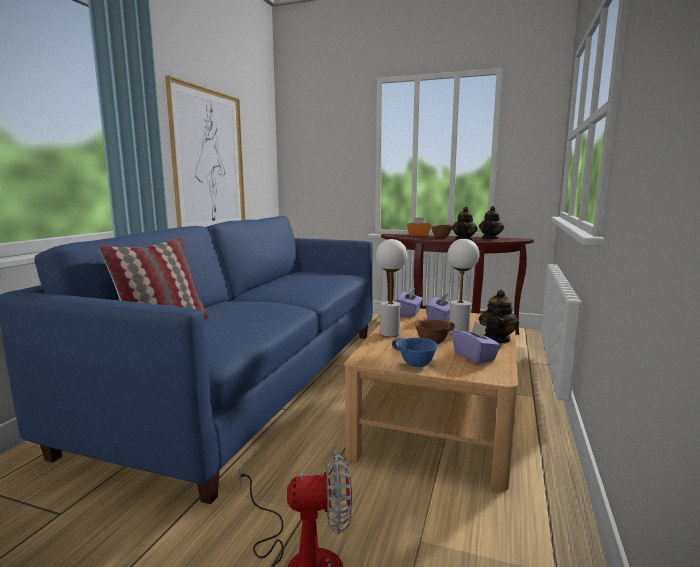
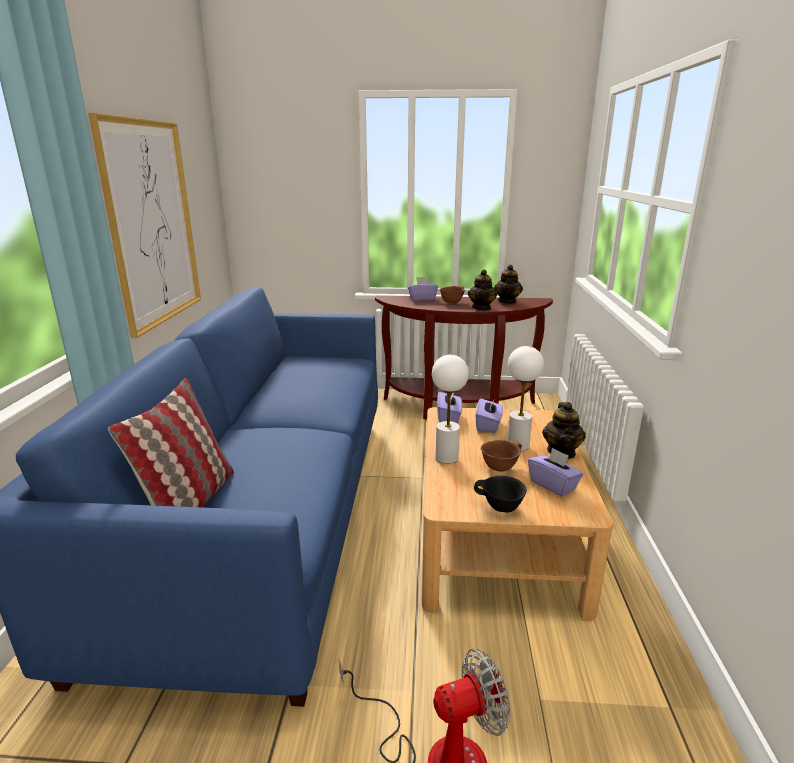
camera: 15 degrees left, 10 degrees up
blue bowl [392,338,438,367] -> black bowl [474,475,527,512]
orange tissue box [407,217,431,236] -> purple tissue box [408,277,438,301]

